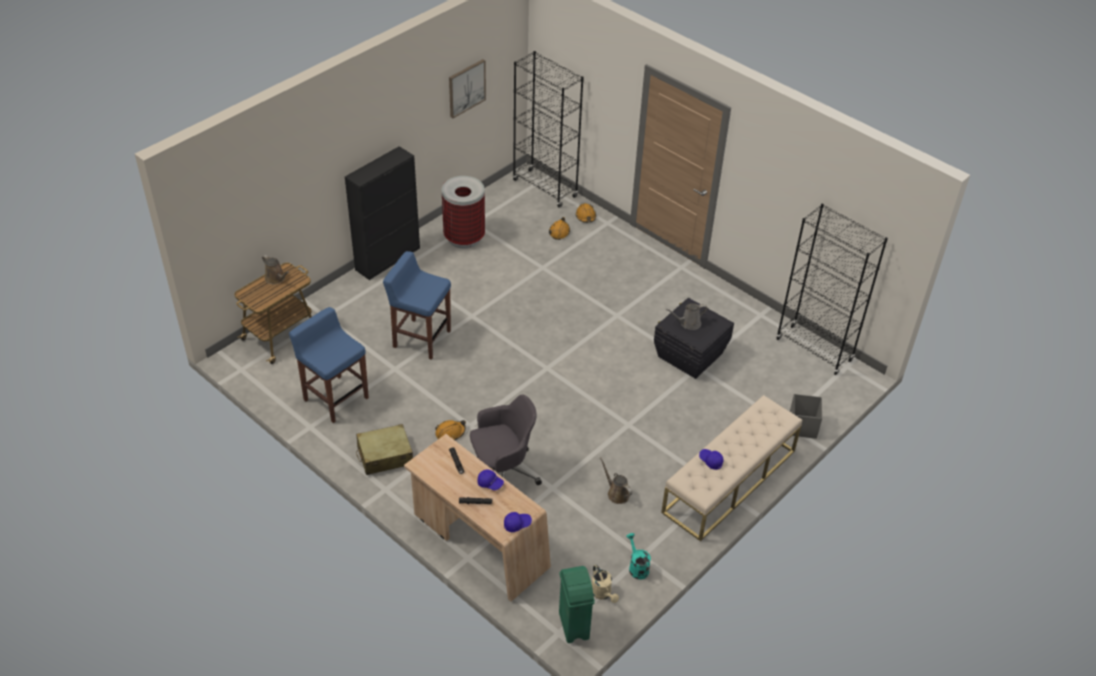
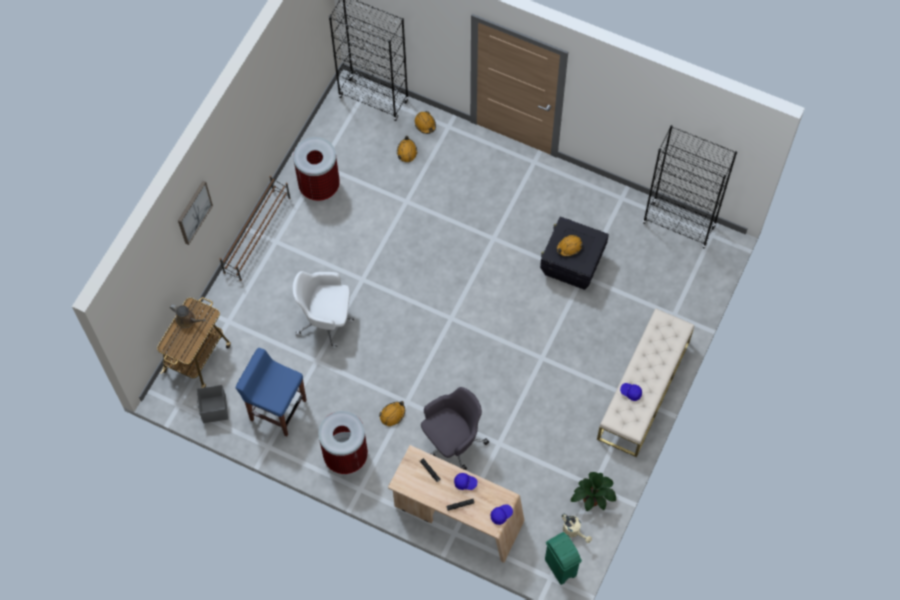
camera: 15 degrees left, 20 degrees up
black cabinet [345,146,420,280] -> brown shoe rack [219,176,290,281]
beige suitcase [356,424,413,475] -> trash can [318,411,368,474]
blue stool [383,251,451,360] -> white office chair [292,271,354,349]
picture [449,59,486,118] -> picture moved to [178,181,213,245]
brown watering can [600,457,632,504] -> none
turquoise watering can [626,533,651,579] -> potted plant [571,472,616,511]
grey watering can [666,303,708,330] -> orange hard hat [556,235,583,257]
grey storage box [790,394,822,439] -> grey storage box moved to [197,385,228,423]

